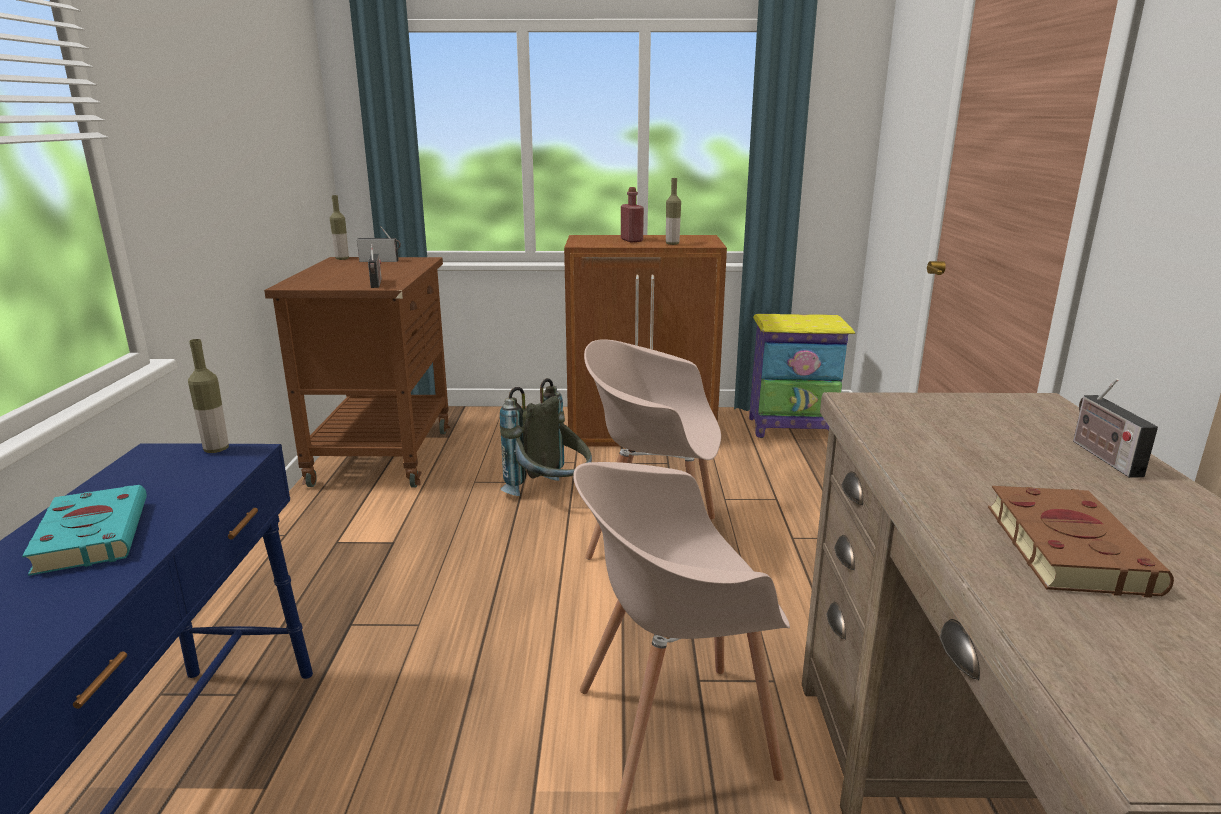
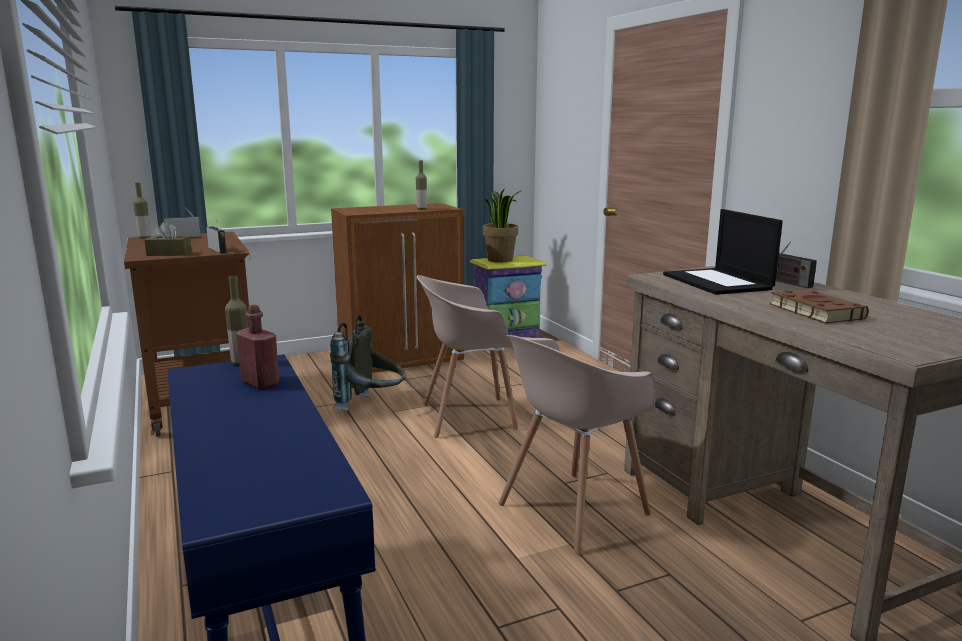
camera: 25 degrees left, 5 degrees down
turquoise book [22,485,147,576] -> none
red bottle [621,187,644,242] -> red bottle moved to [236,305,279,389]
none -> brown tissue box [144,222,192,256]
none -> potted plant [483,188,522,262]
none -> laptop [663,209,783,295]

